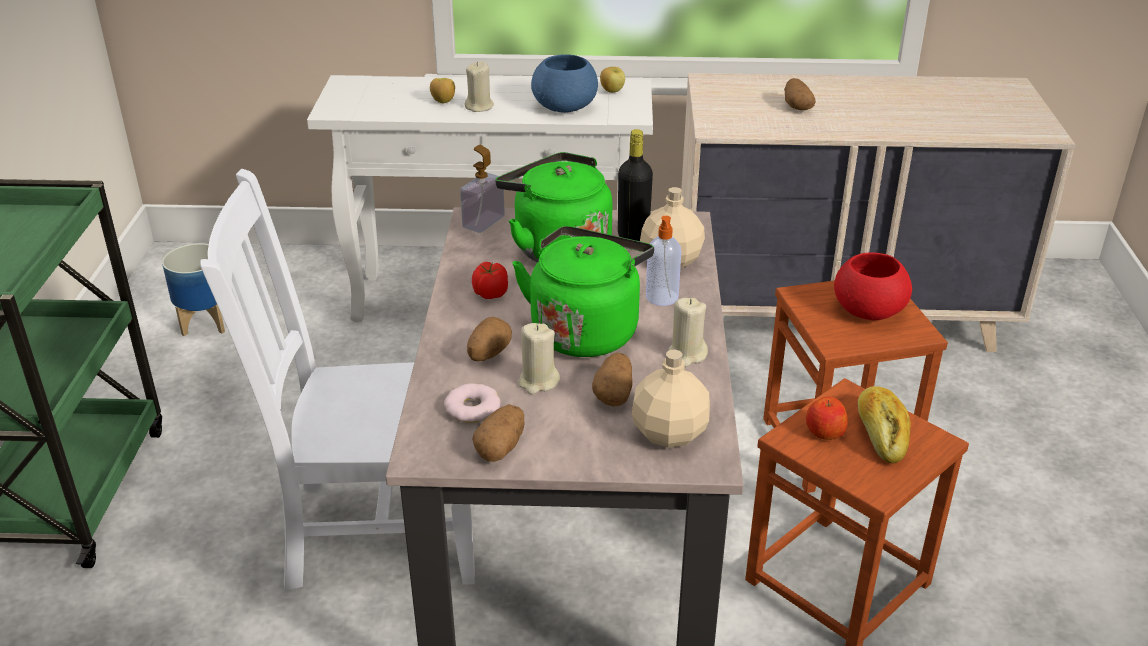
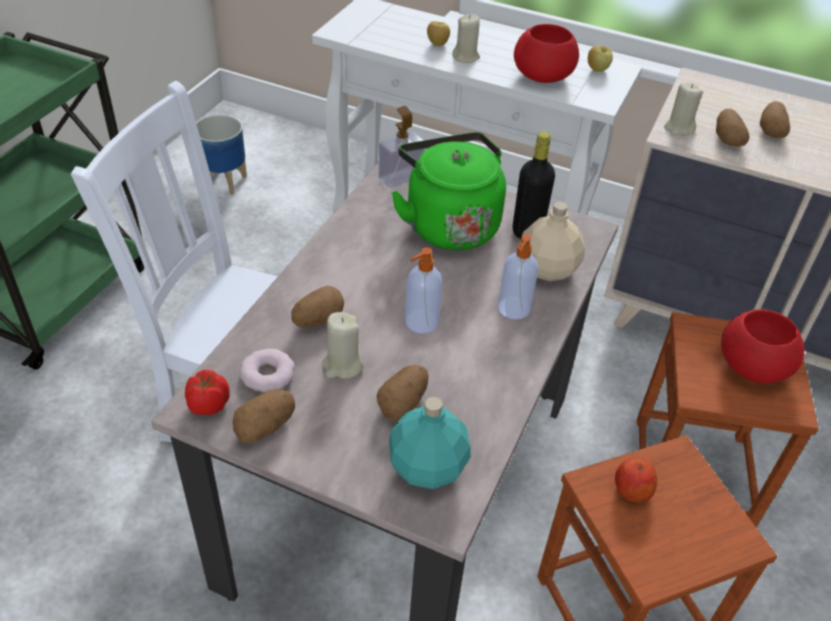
camera: 20 degrees right, 10 degrees up
tomato [472,262,508,299] -> tomato moved to [185,370,230,415]
green kettle [512,226,654,357] -> soap dispenser [405,247,443,334]
blue bowl [531,54,598,113] -> red bowl [514,24,579,83]
beige bottle [632,350,710,448] -> turquoise bottle [389,397,471,489]
beige candle [669,298,708,367] -> beige candle moved to [664,83,703,136]
bread [858,386,911,464] -> none
none -> potato [716,109,749,147]

